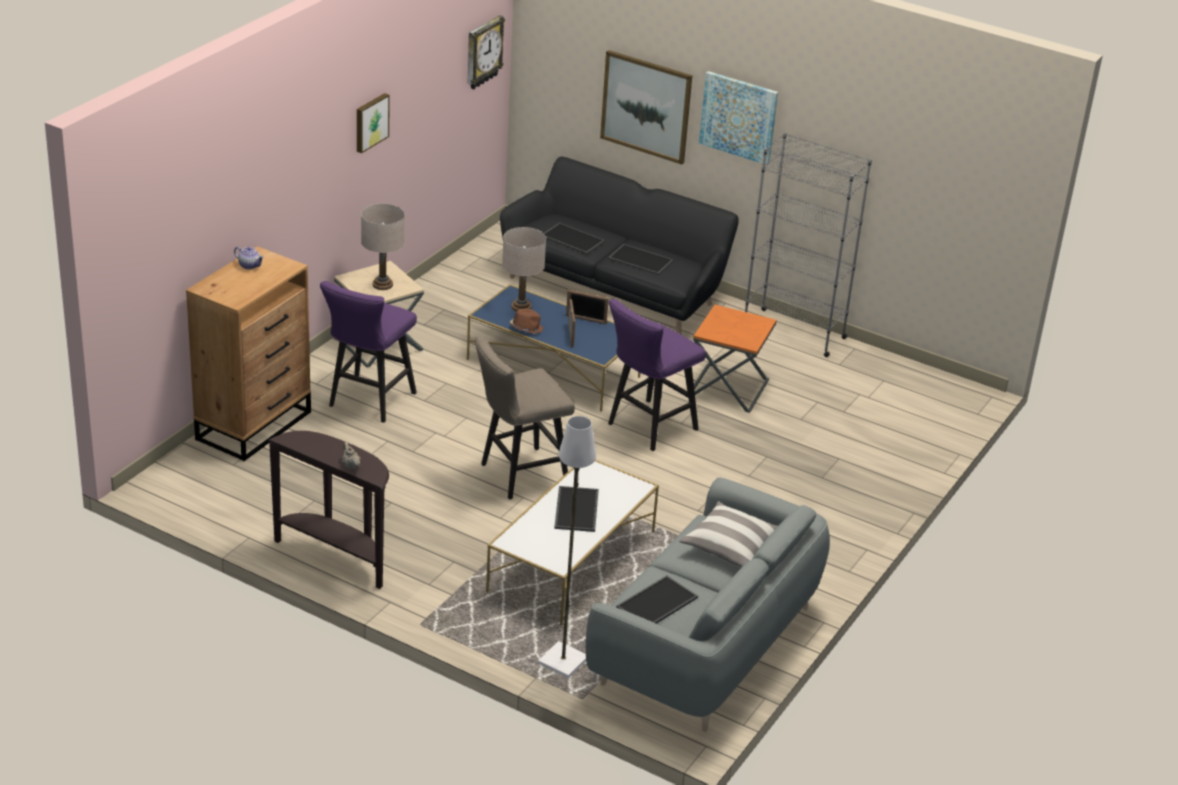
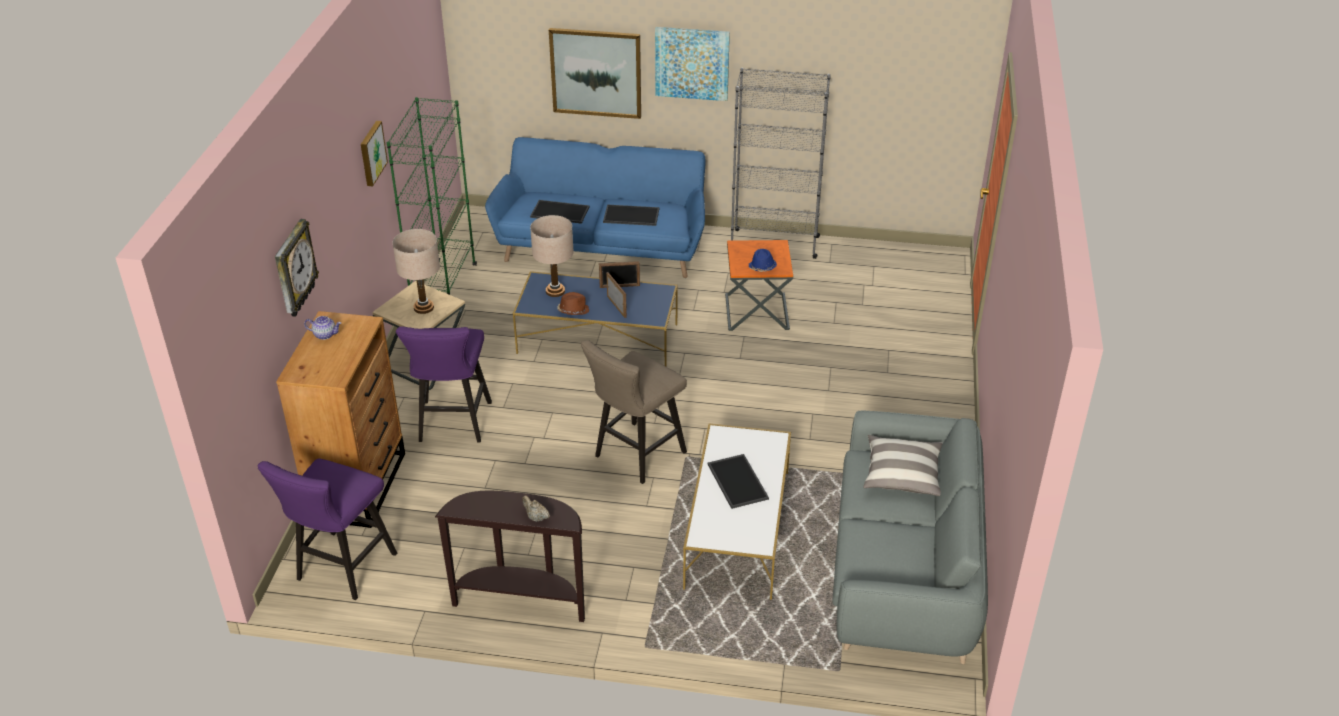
camera: 20 degrees left, 5 degrees up
wall clock [468,15,505,89] -> wall clock moved to [275,219,319,317]
black sofa [500,157,739,335] -> blue sofa [485,137,706,278]
white floor lamp [538,416,596,678] -> none
purple stool [608,299,706,451] -> purple stool moved to [258,458,397,600]
tray [616,576,698,624] -> none
none -> green bookcase [387,97,477,295]
none -> blue hat [749,249,777,272]

